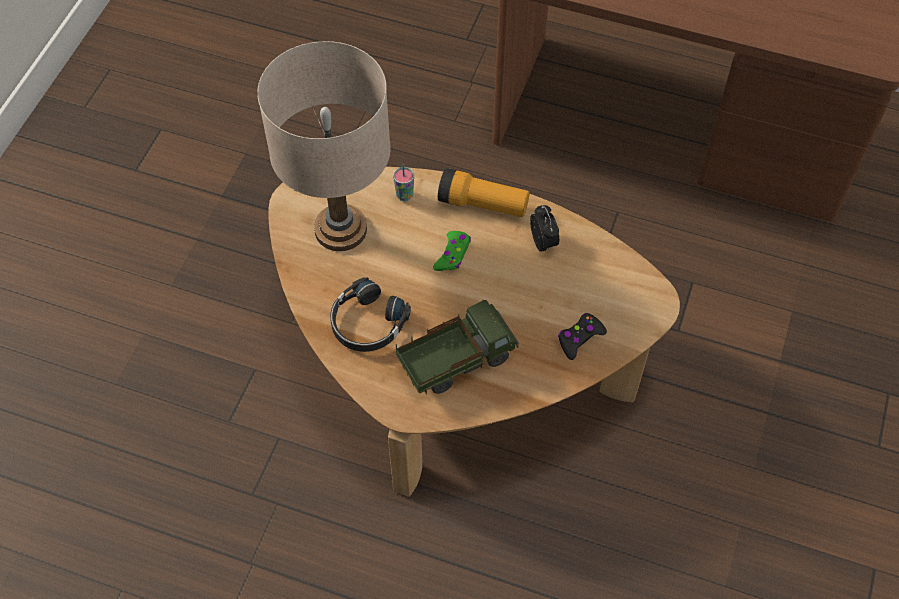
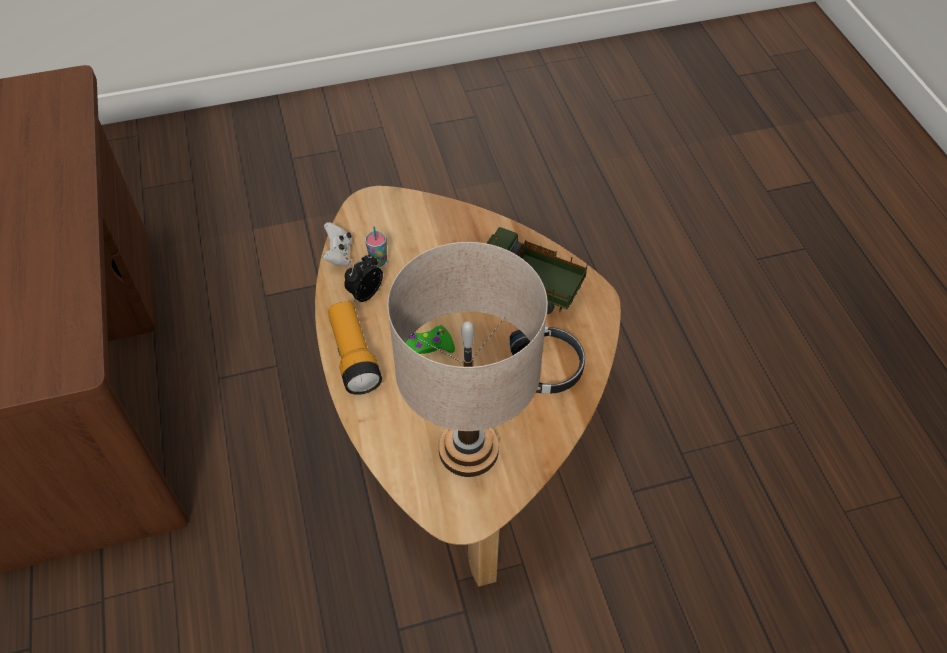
camera: 125 degrees left, 5 degrees down
cup [393,164,414,201] -> cup moved to [365,226,387,267]
black game controller [558,313,607,360] -> none
none -> white game controller [322,222,352,267]

